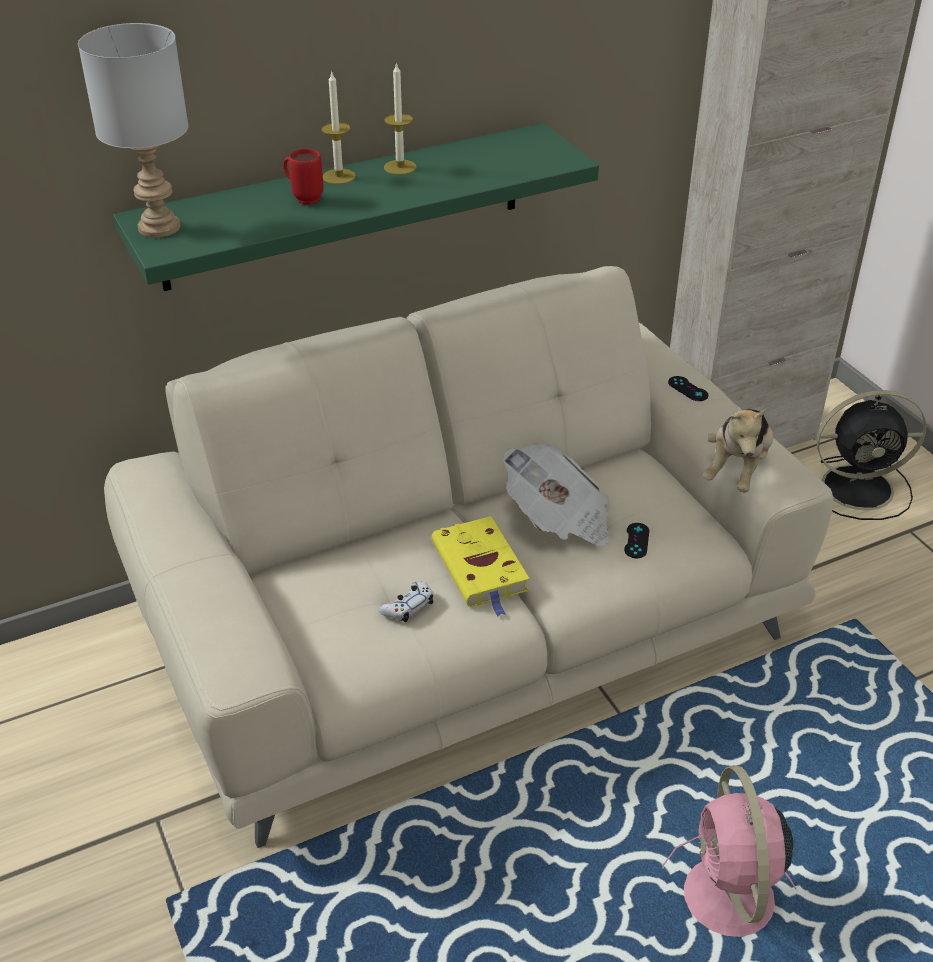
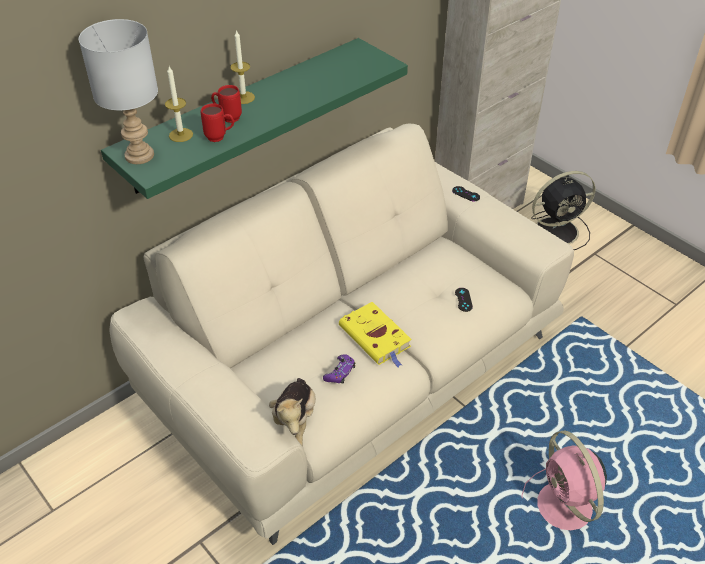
camera: 15 degrees left, 5 degrees up
white game controller [379,581,433,622] -> purple game controller [323,354,355,384]
candle [384,62,417,175] -> candle moved to [165,66,193,142]
newspaper [503,444,609,546] -> none
plush toy [703,407,773,492] -> plush toy moved to [269,378,316,447]
none -> red mug [201,103,234,142]

